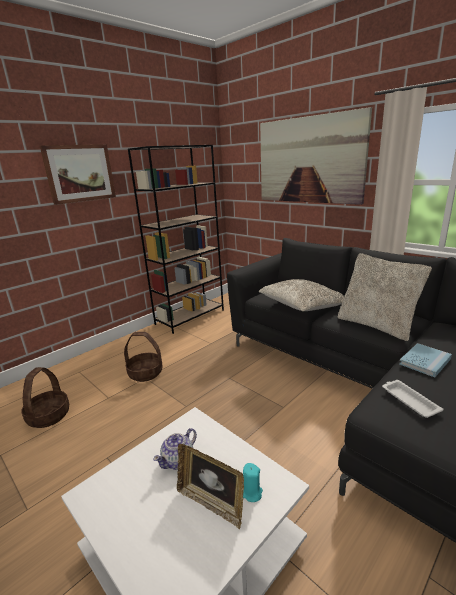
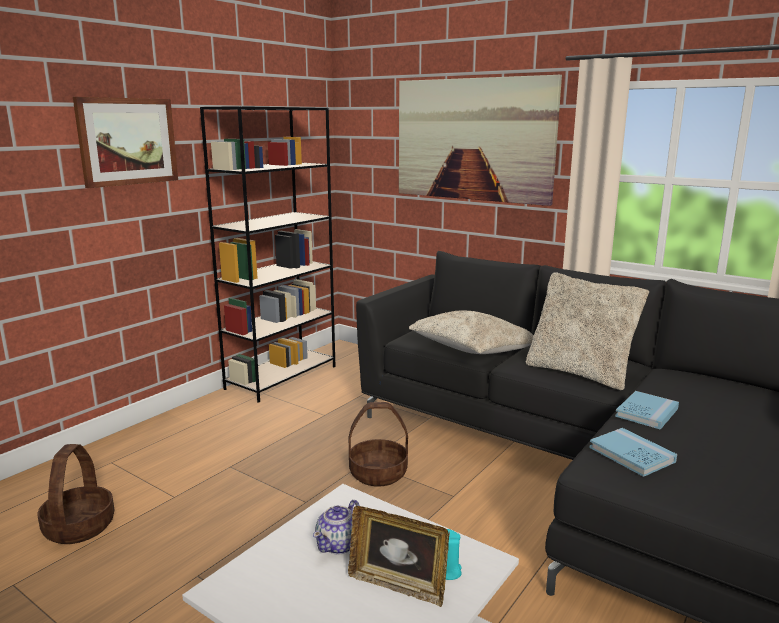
camera: 10 degrees left, 5 degrees down
basket [124,332,163,382] -> basket moved to [349,402,408,487]
white tray [382,380,443,418] -> blue book [589,428,677,477]

